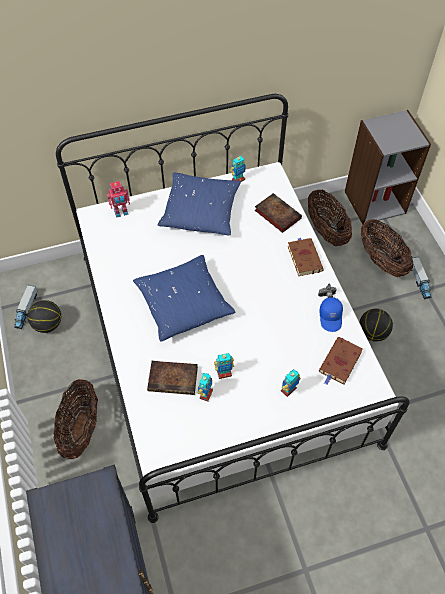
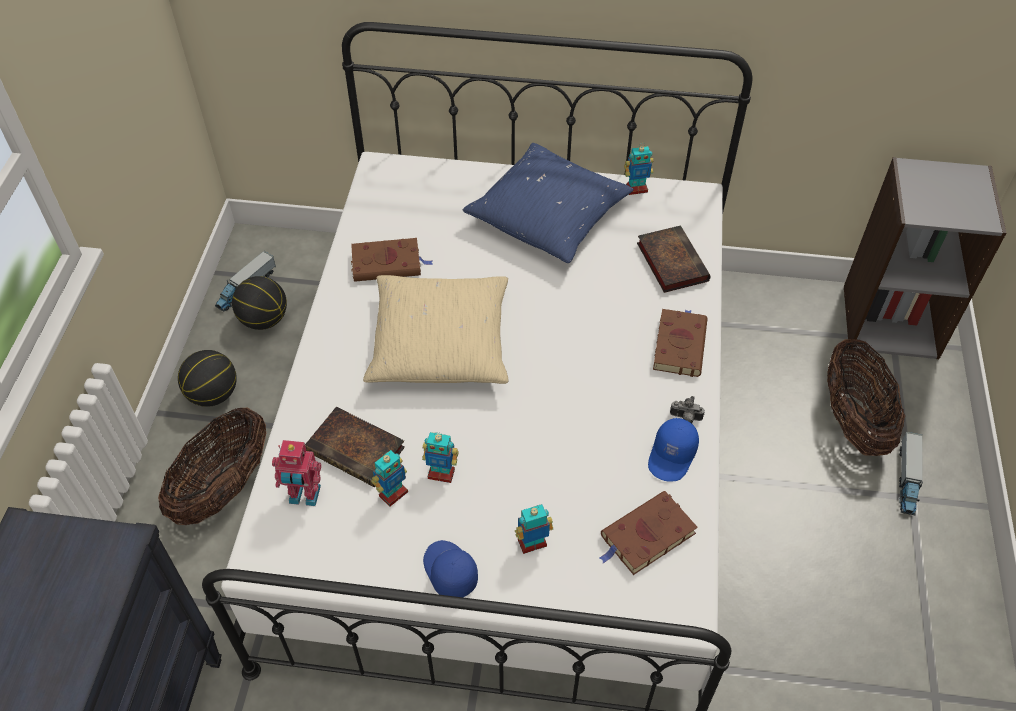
camera: 25 degrees right, 5 degrees down
toy robot [107,181,130,218] -> toy robot moved to [272,440,321,506]
blue pillow [133,255,236,342] -> beige pillow [363,275,509,384]
basket [308,190,352,246] -> none
basketball [359,309,393,342] -> basketball moved to [178,350,237,407]
none -> brown book [351,238,433,282]
none -> blue cap [423,540,478,597]

